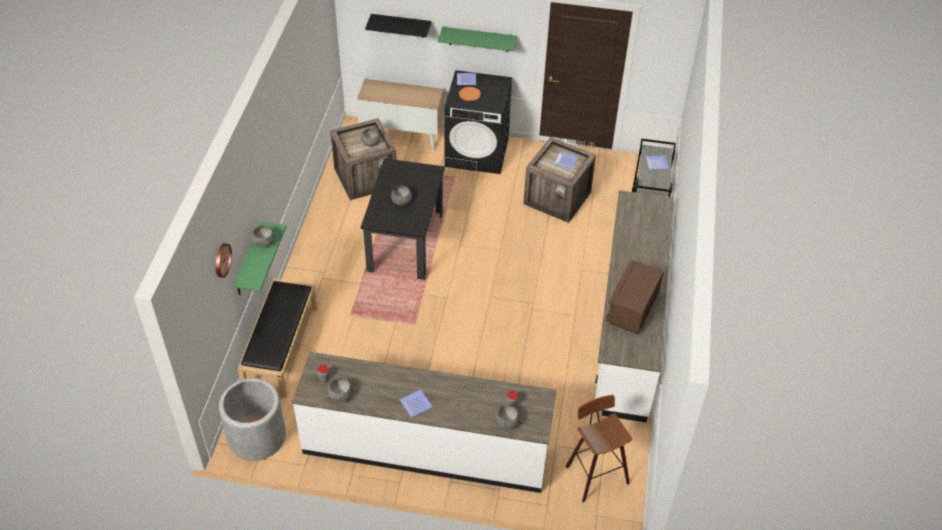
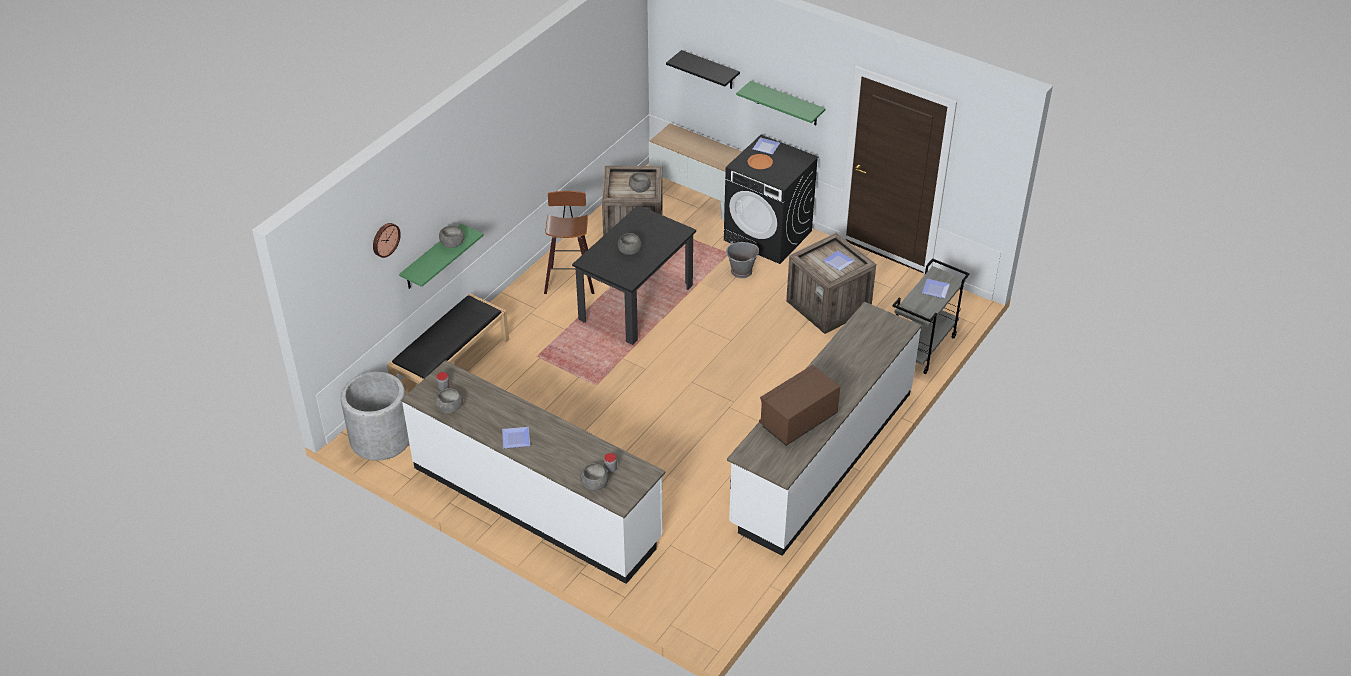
camera: 25 degrees right, 5 degrees down
stool [565,395,632,503] -> stool moved to [544,191,595,294]
none -> grey bucket [726,241,759,278]

